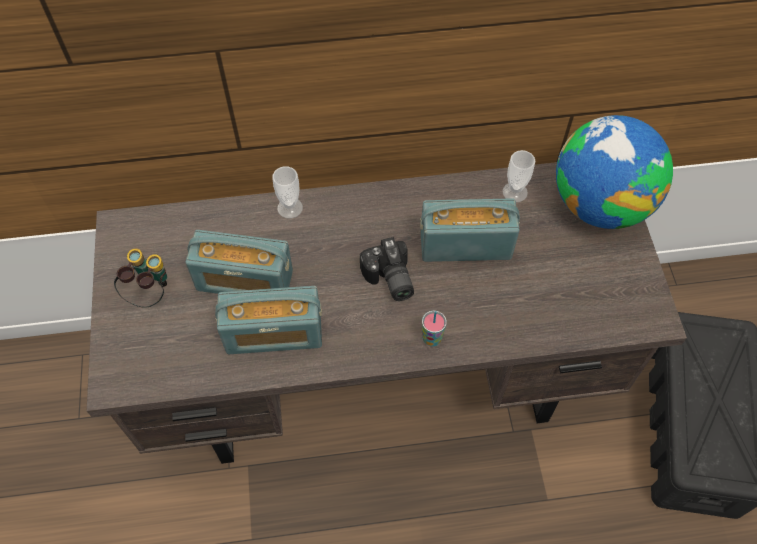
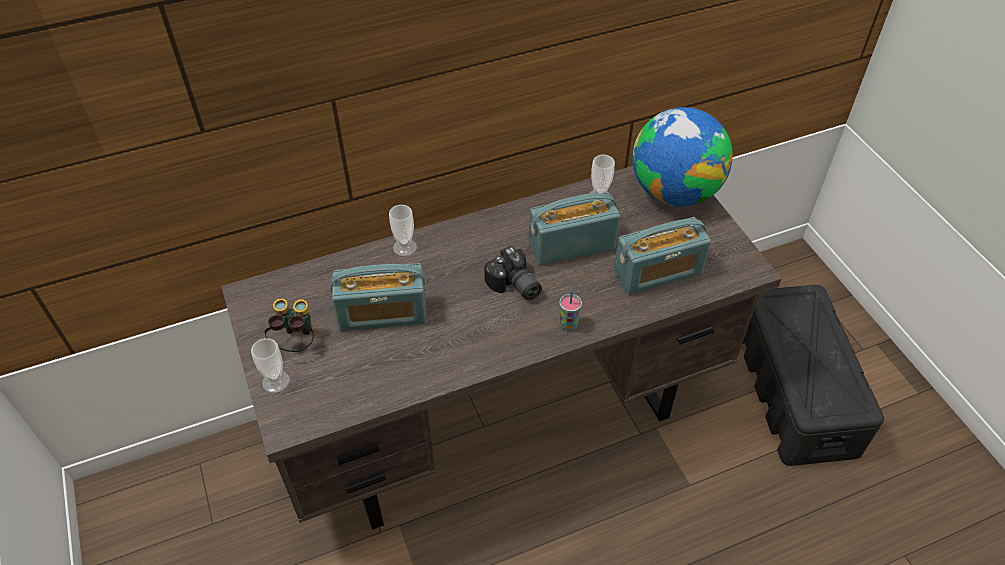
camera: 15 degrees left, 10 degrees down
radio [215,286,322,354] -> radio moved to [614,217,711,295]
none -> cup [251,338,290,393]

